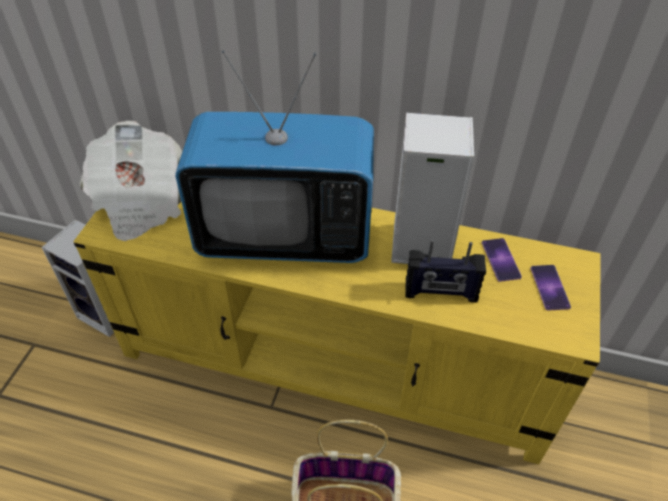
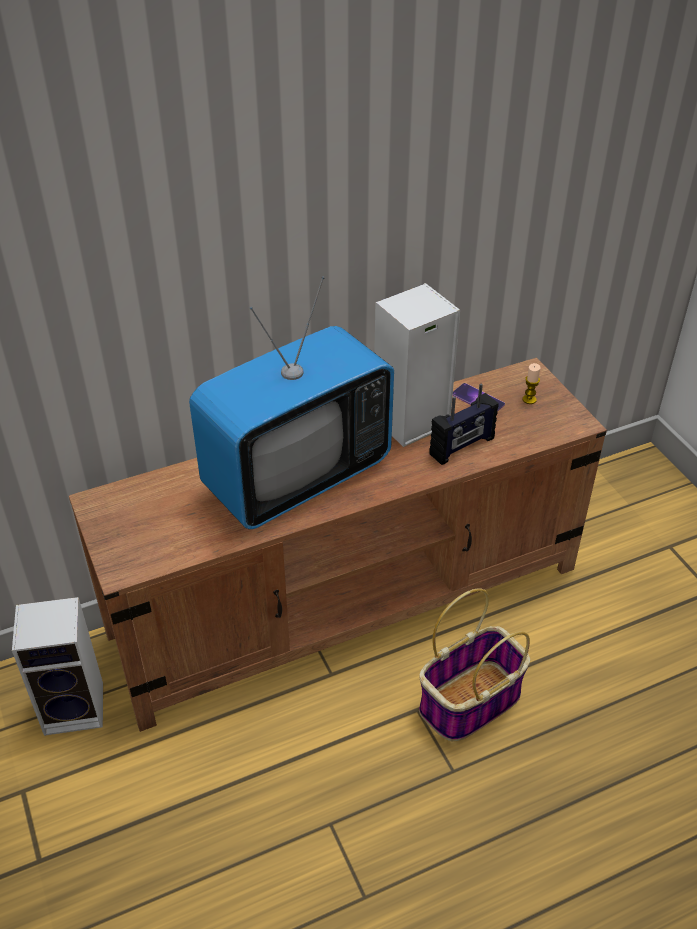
camera: 40 degrees left, 5 degrees down
yellow tv stand [73,202,601,464] -> brown tv stand [69,358,607,732]
newspaper [80,121,182,241] -> none
phone [531,265,571,311] -> candle [522,363,540,404]

